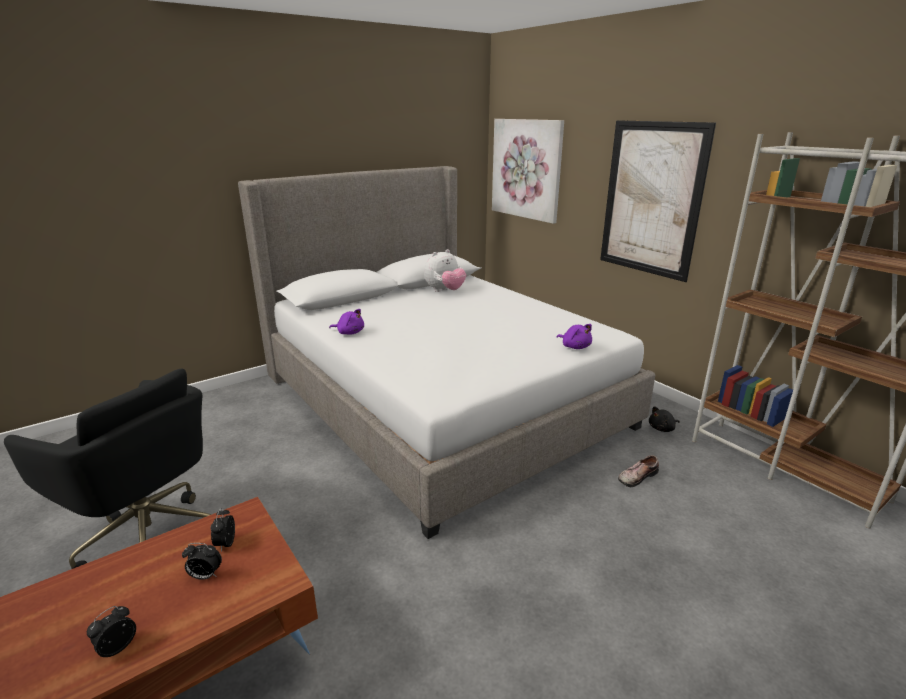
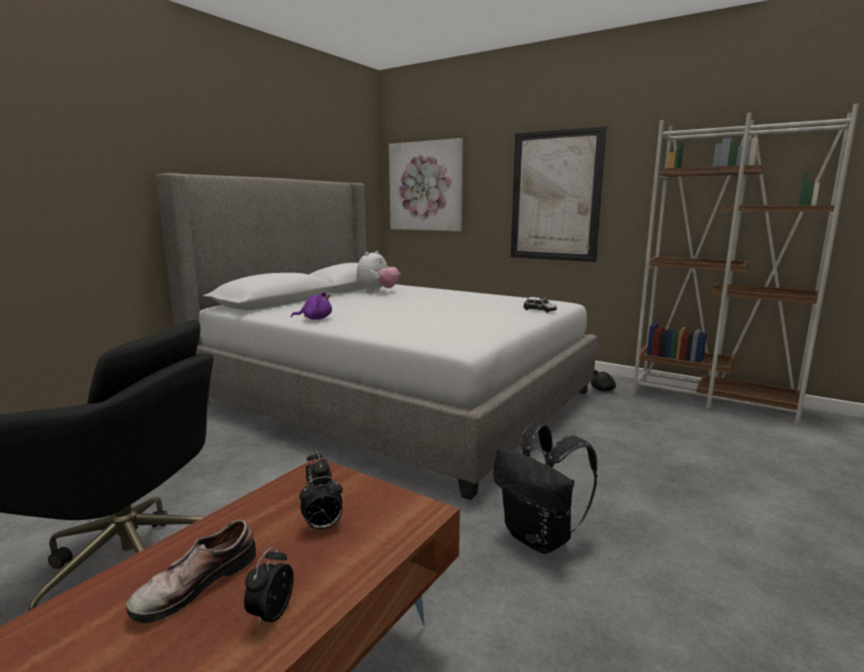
camera: 20 degrees left, 10 degrees down
purple plush toy [557,324,592,349] -> toy car [524,297,557,313]
shoe [618,455,659,487] -> shoe moved to [126,520,256,623]
none -> black backpack [493,423,598,554]

